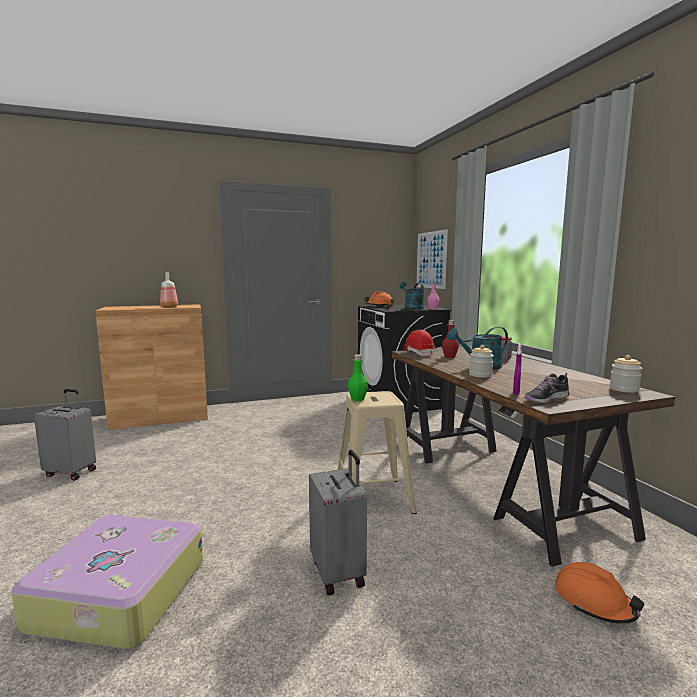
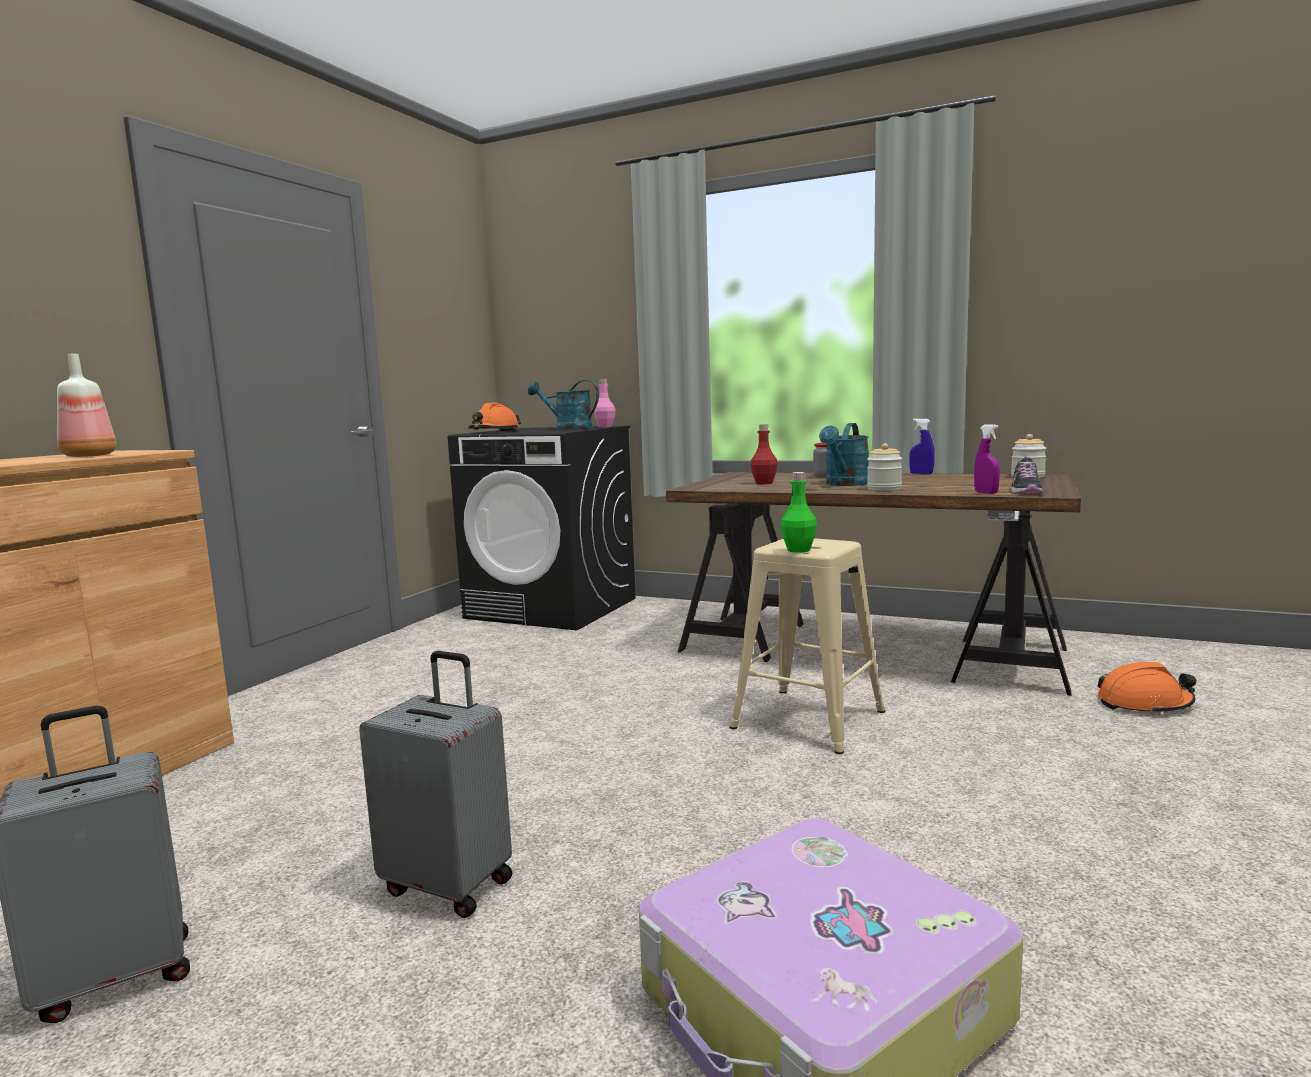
camera: 45 degrees left, 0 degrees up
grey suitcase [309,450,367,595] -> grey suitcase moved to [359,651,512,918]
red hard hat [402,330,435,357] -> none
picture [417,229,448,289] -> none
none -> blue spray bottle [909,418,935,475]

